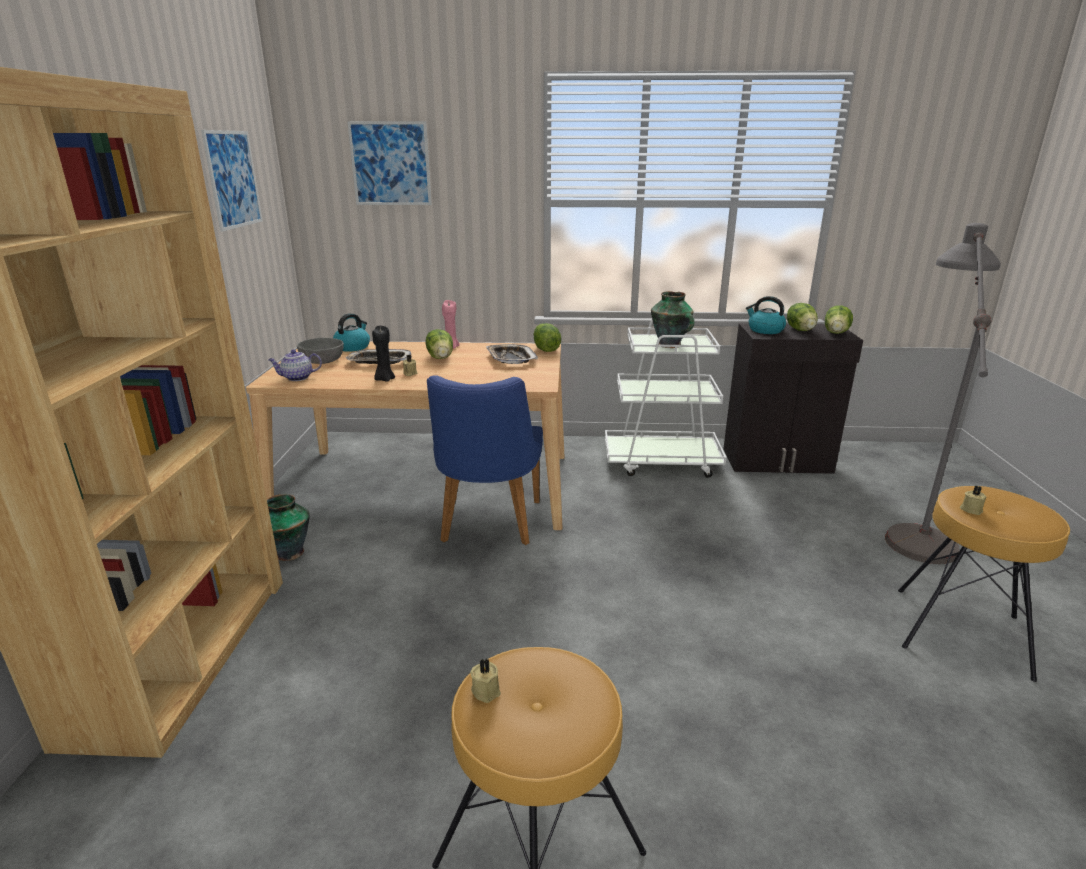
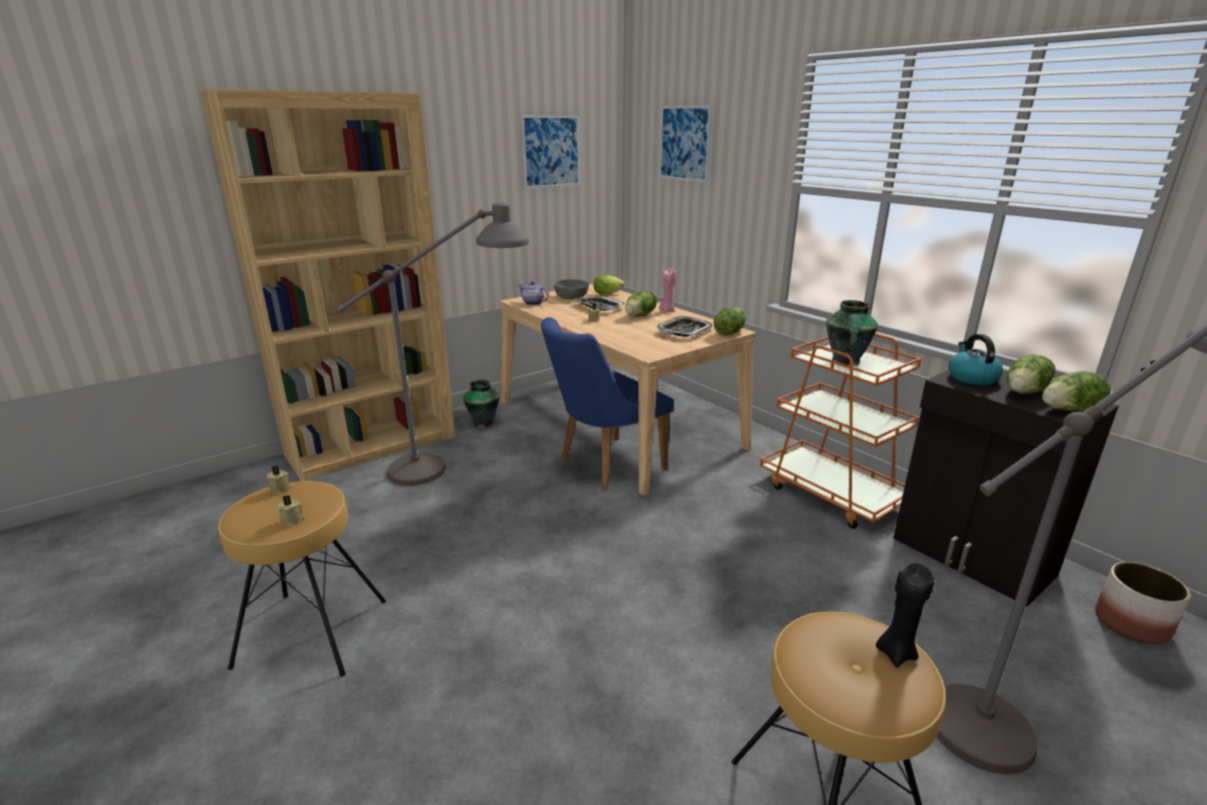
camera: 50 degrees right, 0 degrees up
kettle [333,313,370,352] -> lettuce [593,275,624,295]
black candle [372,326,395,382] -> black candle moved to [876,563,934,667]
white cart [605,320,727,478] -> orange cart [760,333,922,529]
beige candle [960,485,986,515] -> beige candle moved to [277,495,305,526]
none -> grey floor lamp [337,202,529,486]
none -> planter [1095,562,1191,644]

